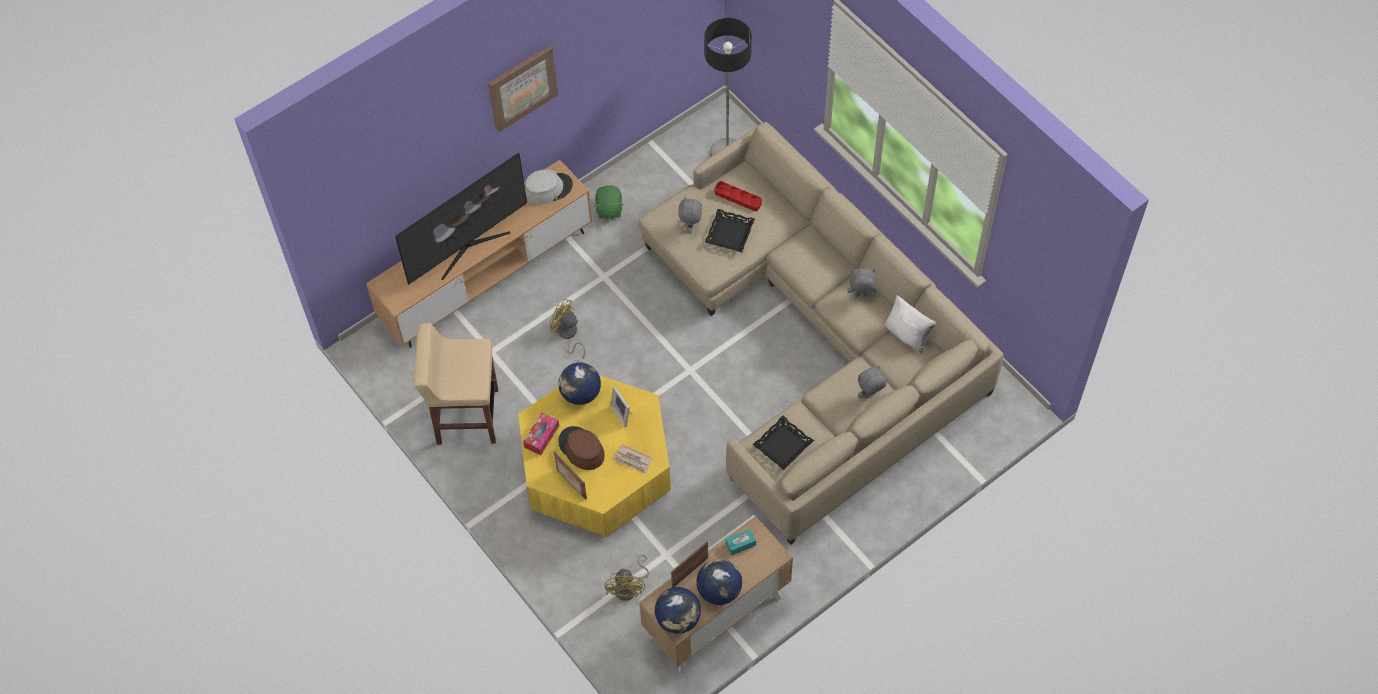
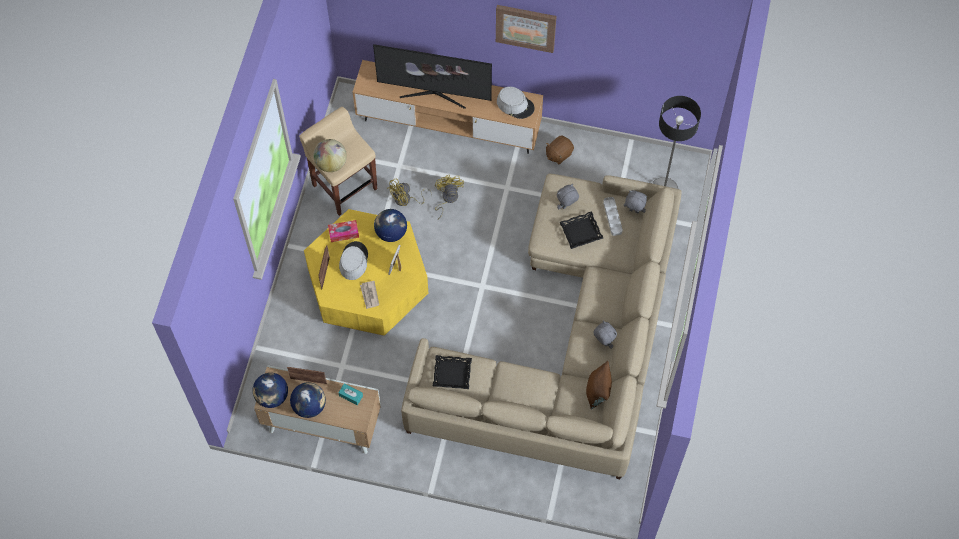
camera: 50 degrees right, 5 degrees up
brown hat [558,426,605,470] -> grey hat [339,241,368,280]
green plush toy [594,185,623,220] -> brown plush toy [546,135,574,164]
yellow fan [605,555,649,601] -> yellow fan moved to [387,178,432,206]
red tray [714,181,762,211] -> grey tray [603,197,623,236]
grey plush toy [858,366,887,399] -> grey plush toy moved to [624,190,647,213]
white pillow [885,295,937,353] -> brown pillow [586,361,612,410]
none -> globe [313,139,347,172]

